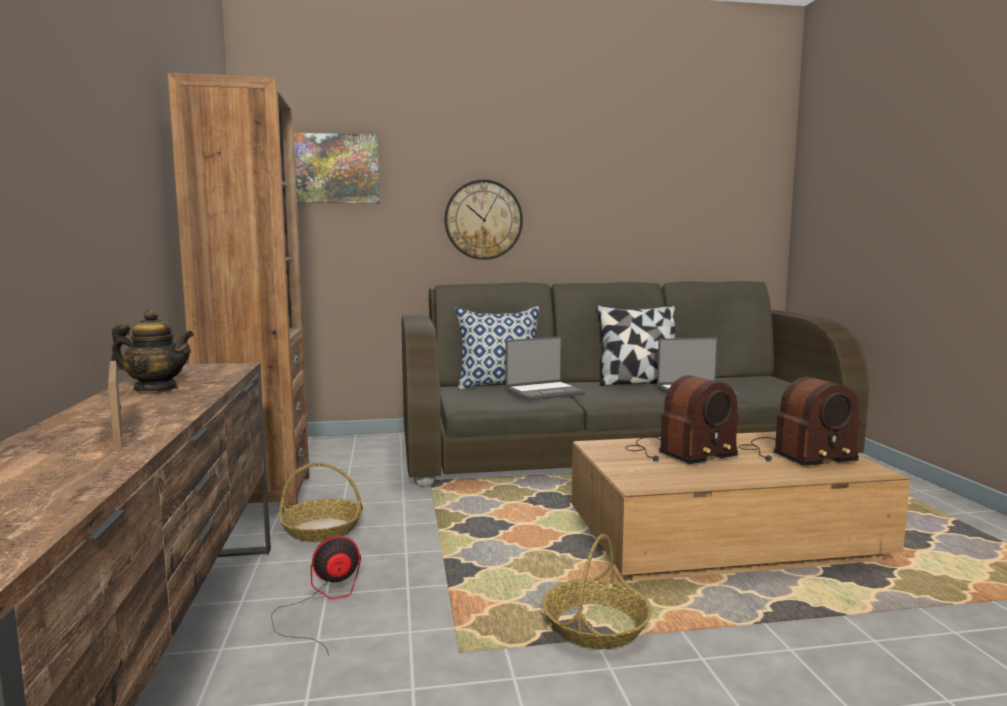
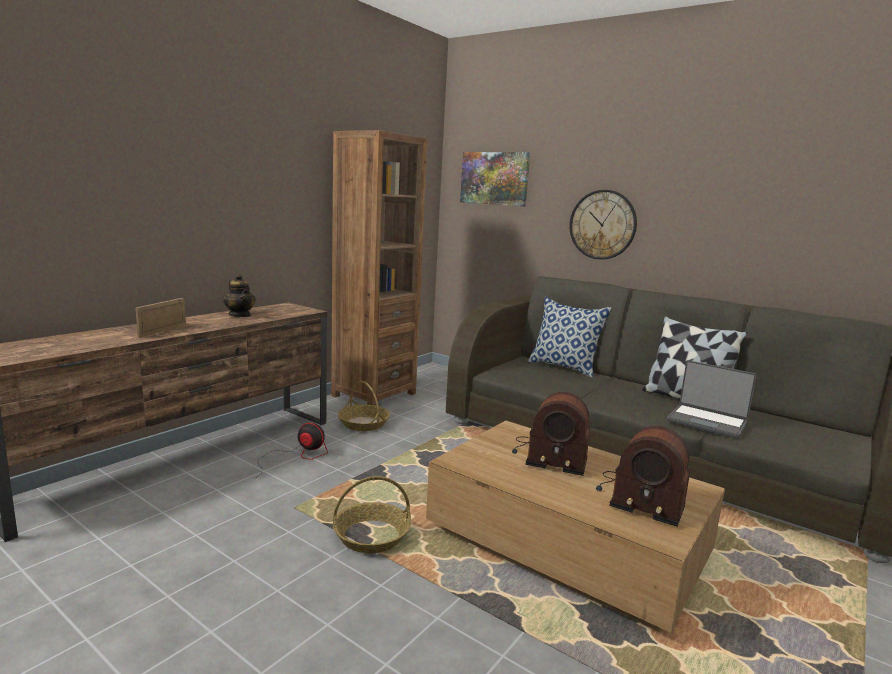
camera: 45 degrees right, 5 degrees up
laptop [505,337,585,400] -> none

